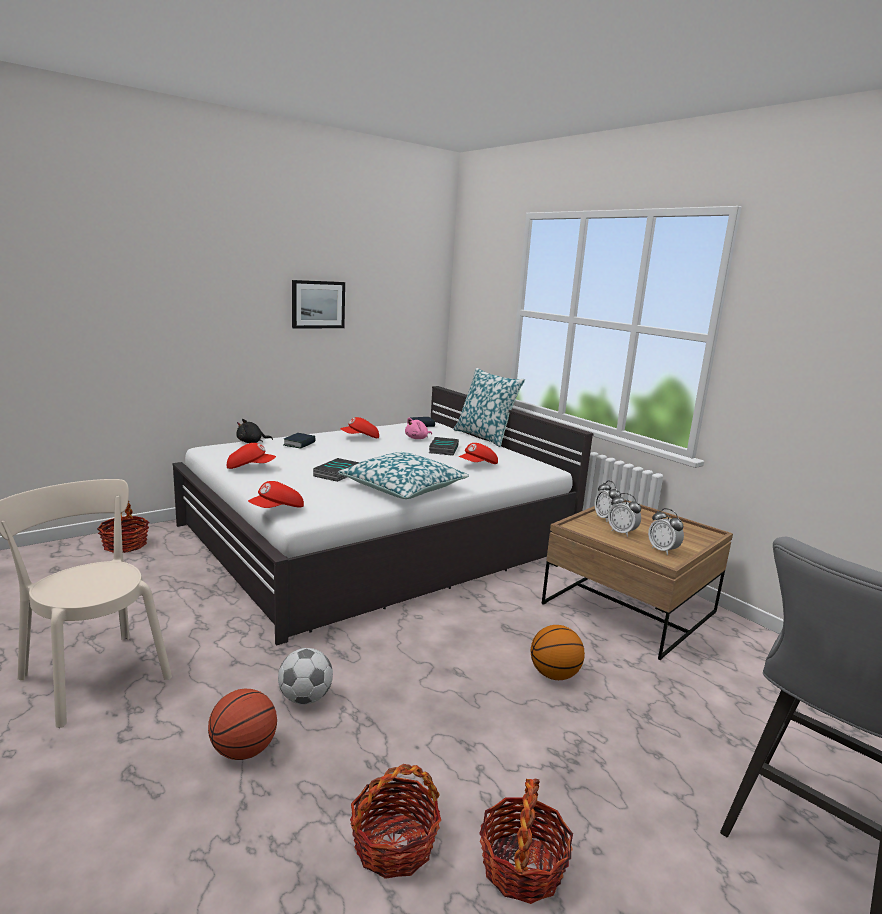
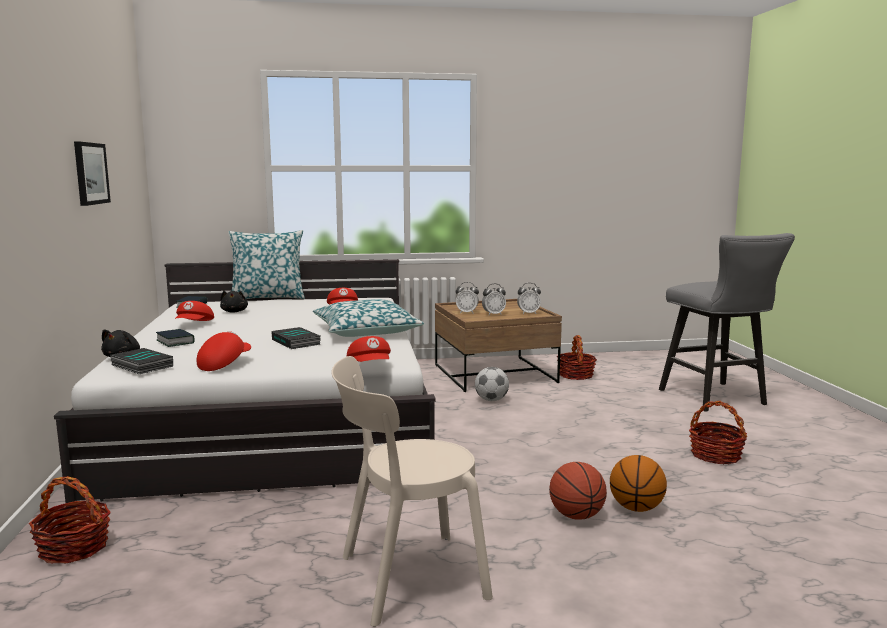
camera: 60 degrees left, 5 degrees down
football [278,648,333,704] -> football moved to [475,367,509,401]
basket [350,764,441,879] -> basket moved to [557,335,597,380]
pink plush toy [405,418,432,439] -> black plush toy [220,291,248,313]
book [429,437,459,456] -> book moved to [110,348,173,374]
basketball [531,625,585,680] -> basketball moved to [610,455,667,512]

